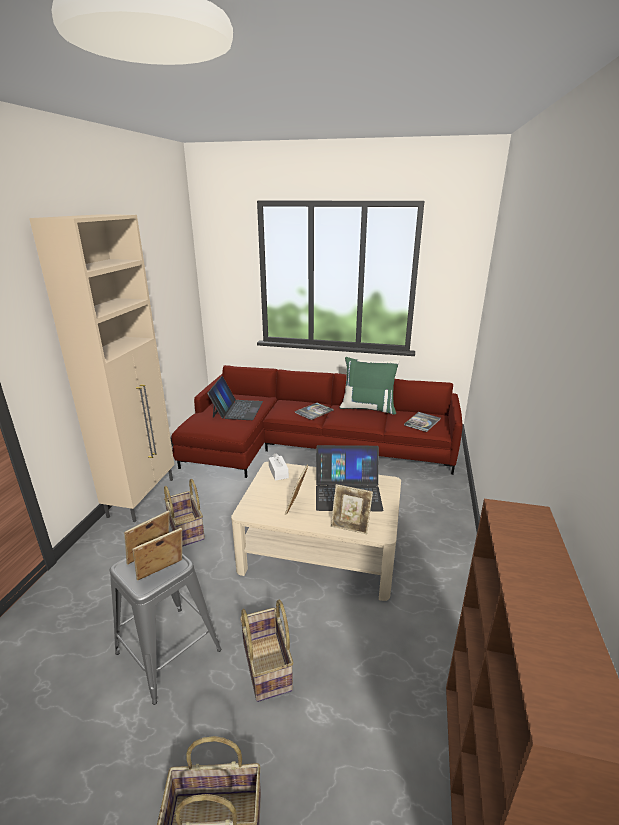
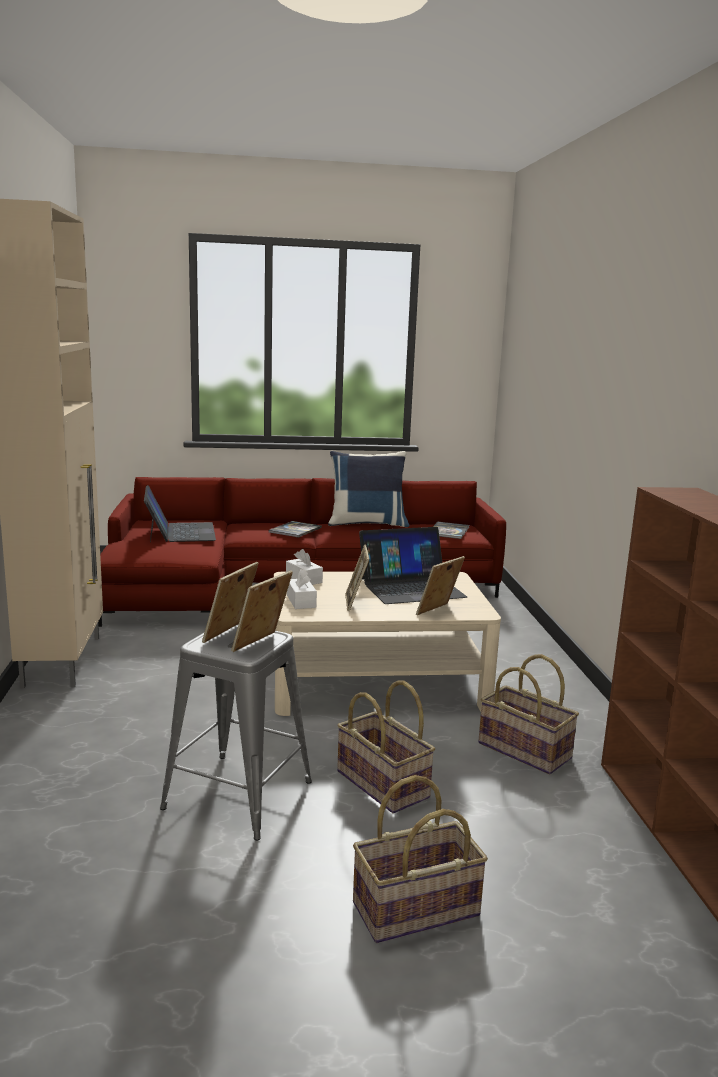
camera: 20 degrees left, 10 degrees down
basket [164,479,205,547] -> basket moved to [478,654,579,774]
picture frame [331,484,373,534] -> picture frame turned 135 degrees clockwise [416,556,465,615]
green pillow [339,357,400,415] -> blue pillow [328,451,409,527]
none -> white tissue box [287,569,317,609]

